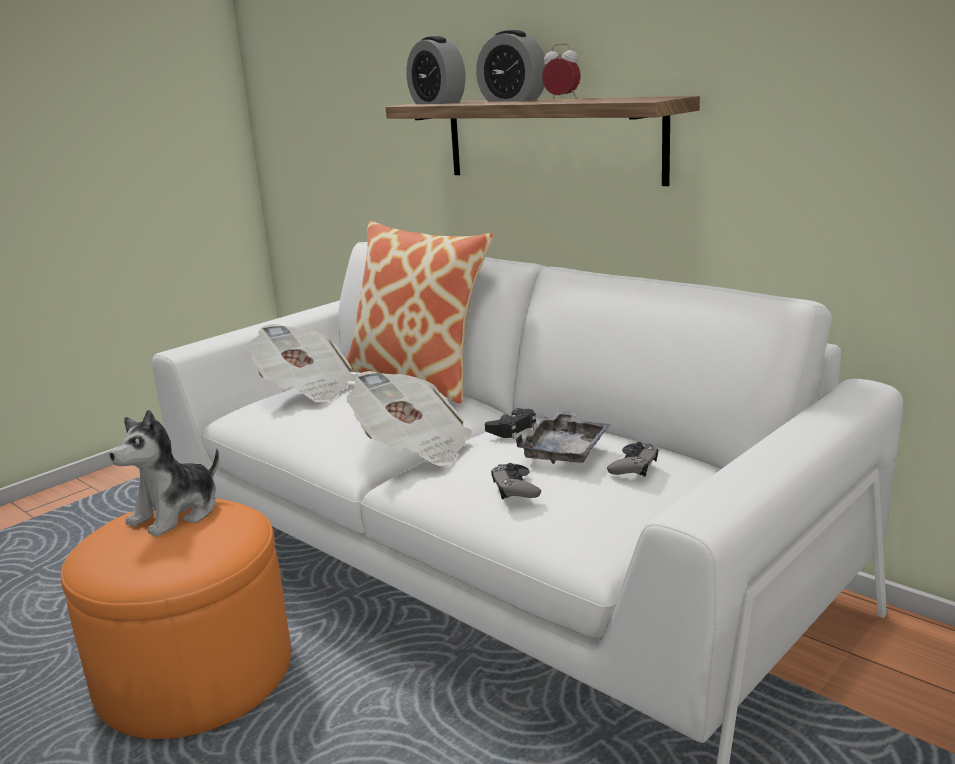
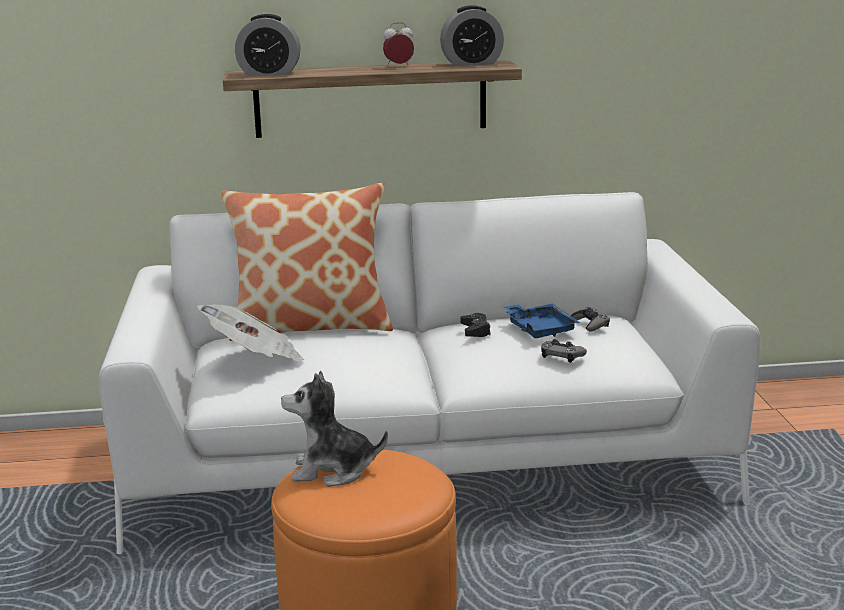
camera: 50 degrees left, 0 degrees up
plush toy [109,410,219,537] -> plush toy turned 105 degrees clockwise [281,371,388,487]
newspaper [346,371,472,466] -> none
alarm clock [476,30,546,102] -> alarm clock moved to [440,5,504,66]
grey tray [516,411,611,464] -> blue tray [504,304,580,338]

